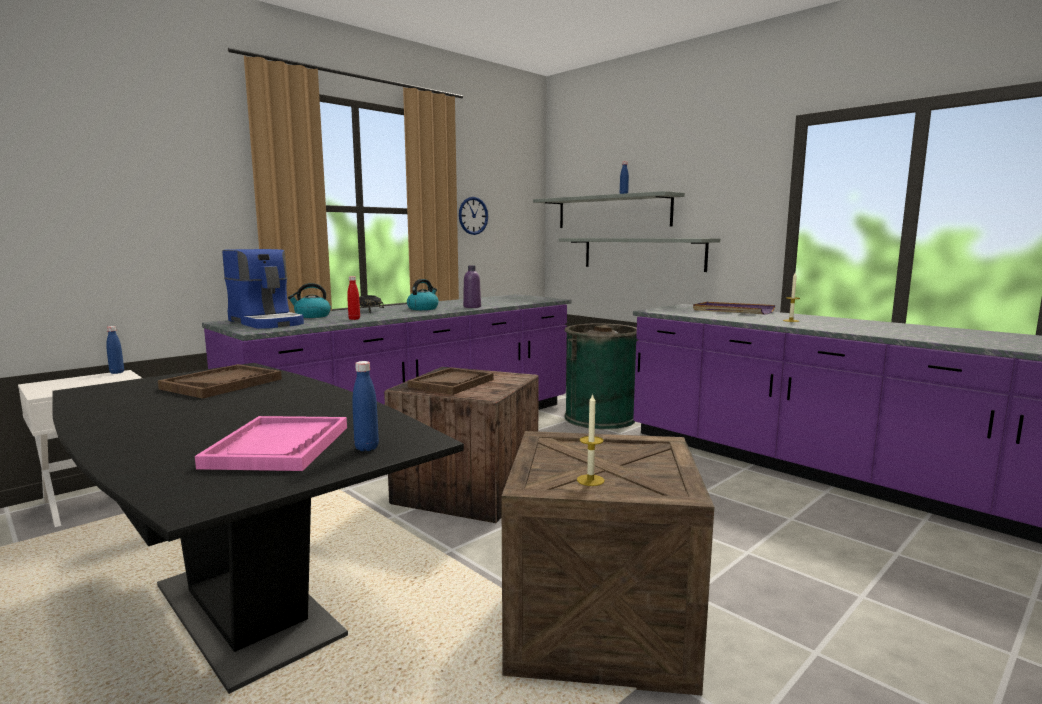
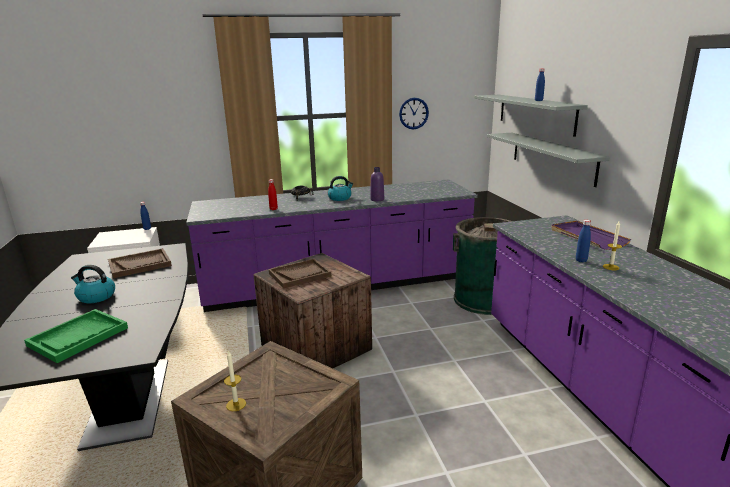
camera: 30 degrees right, 10 degrees up
pink tray [195,416,347,471] -> green tray [24,309,128,363]
coffee machine [222,249,304,329] -> none
kettle [288,283,331,318] -> kettle moved to [71,265,115,303]
blue bottle [352,361,379,451] -> blue bottle moved to [576,220,591,262]

